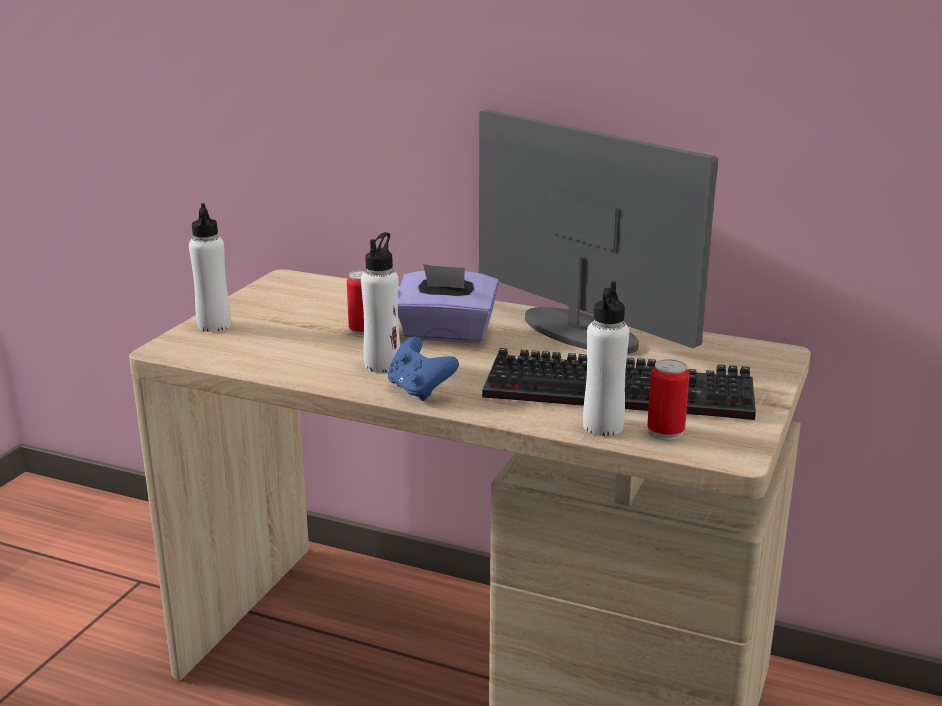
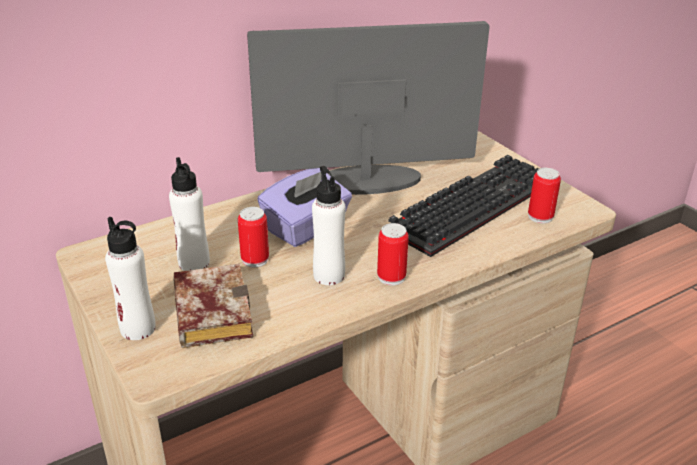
camera: 55 degrees left, 10 degrees up
blue game controller [388,336,459,401] -> can [377,223,409,286]
white bottle [583,281,629,436] -> white bottle moved to [169,157,210,271]
none -> book [173,264,253,348]

